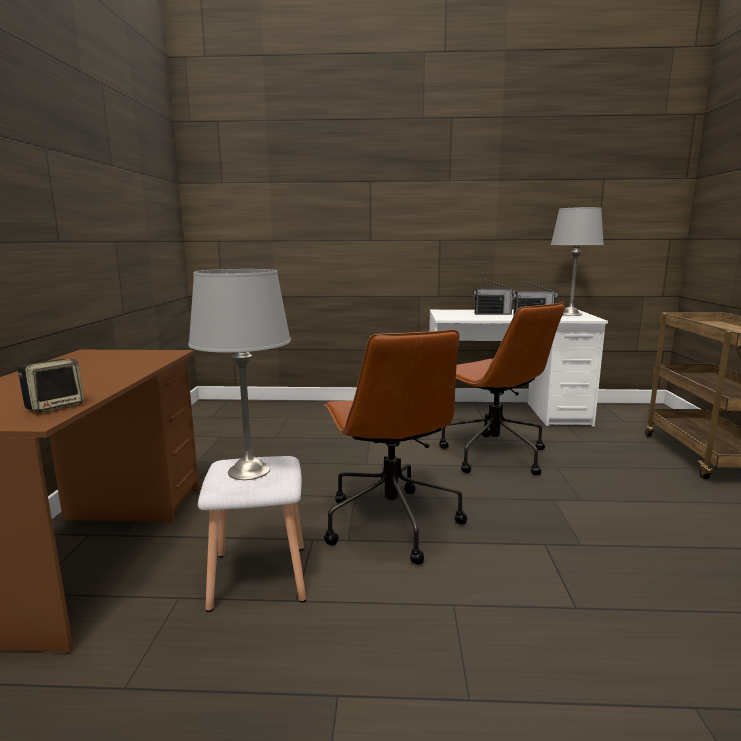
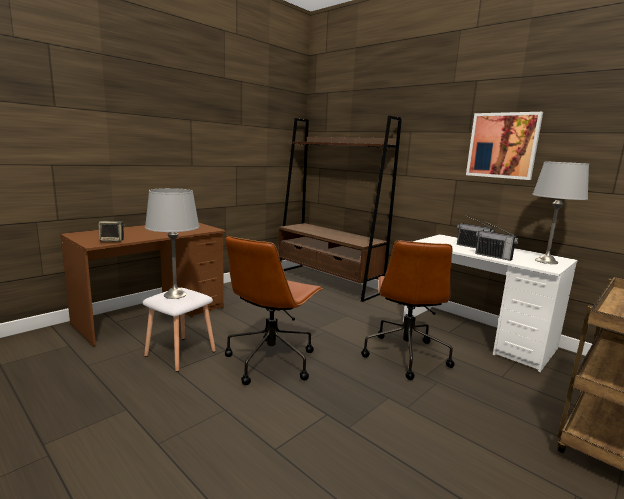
camera: 40 degrees right, 0 degrees up
none -> brown bookcase [278,116,402,302]
none -> picture [466,112,543,180]

